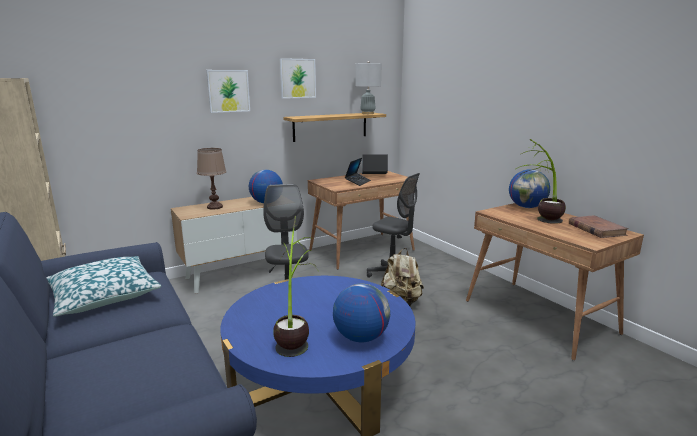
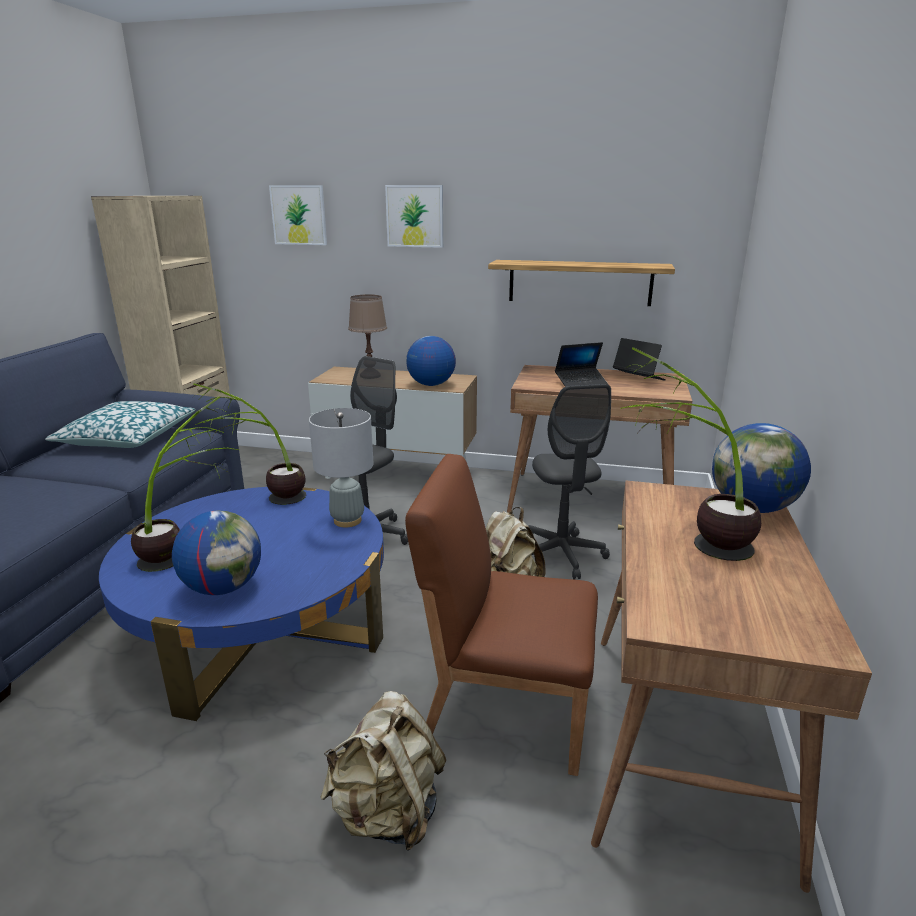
camera: 45 degrees right, 5 degrees up
picture [280,58,316,99] -> picture moved to [269,185,327,245]
grey table lamp [356,61,381,114] -> grey table lamp moved to [309,408,374,527]
brown book [569,216,628,238] -> none
none -> potted plant [193,383,306,505]
none -> beige backpack [321,691,446,851]
none -> brown chair [405,454,598,776]

